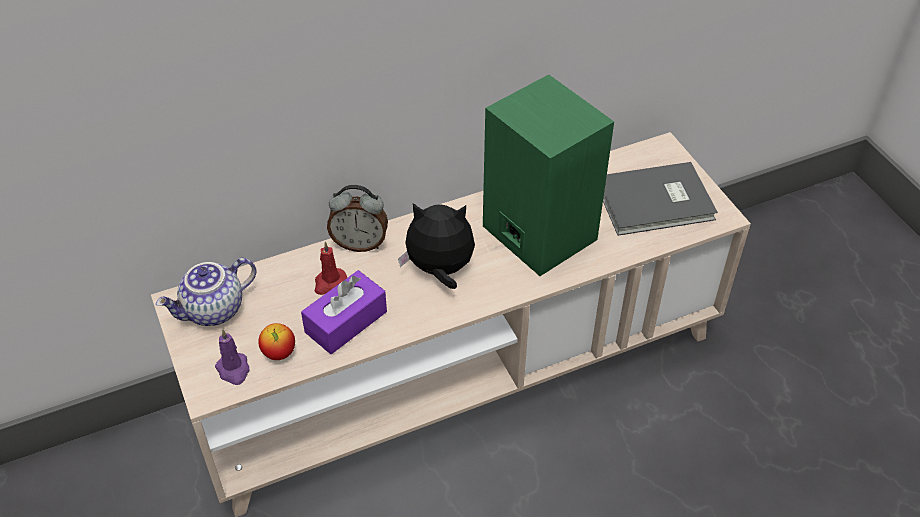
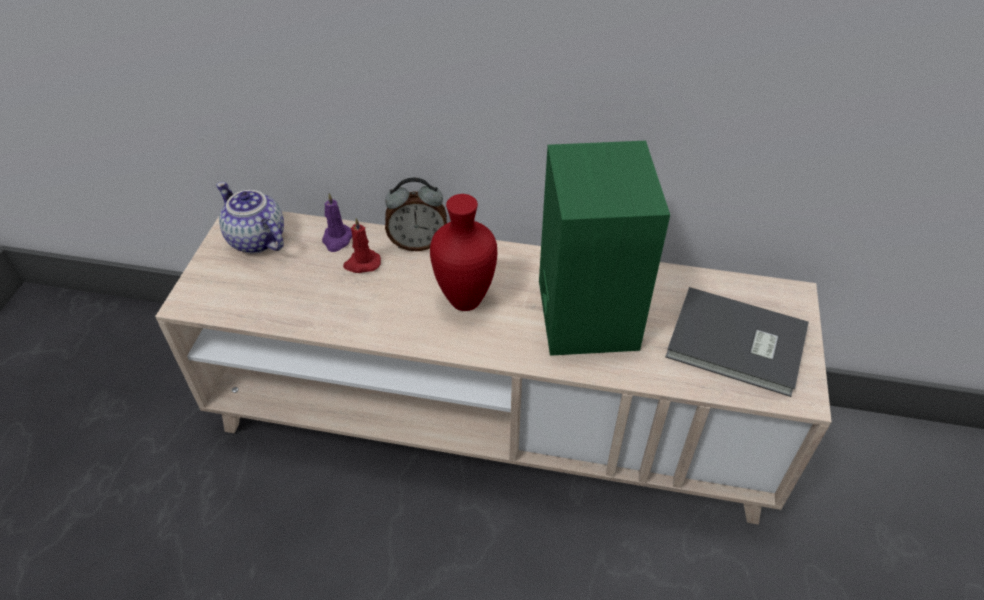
camera: 35 degrees right, 0 degrees up
teapot [156,258,256,326] -> teapot turned 45 degrees clockwise [216,182,284,253]
purple candle [215,329,249,385] -> purple candle moved to [322,193,352,252]
apple [258,323,295,360] -> none
purple tissue box [301,270,387,354] -> none
alarm clock [327,185,388,252] -> alarm clock turned 45 degrees counterclockwise [385,177,447,251]
plush toy [398,203,475,289] -> red vase [430,194,497,311]

